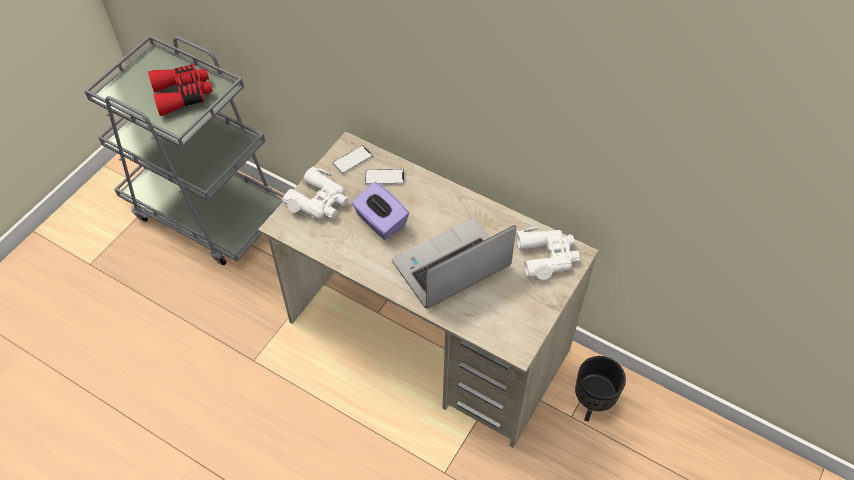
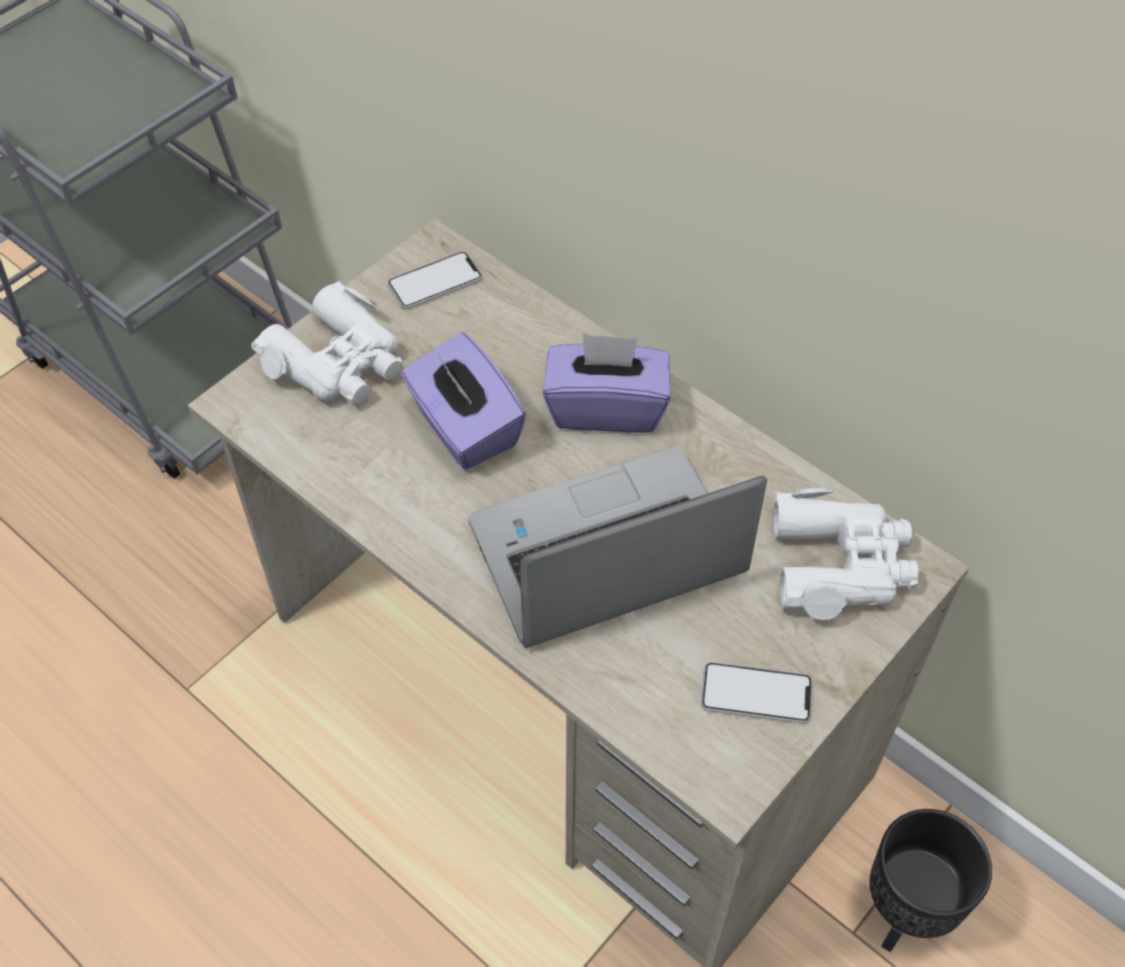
camera: 10 degrees right, 0 degrees up
red binoculars [148,64,213,116] -> none
phone [365,169,405,185] -> phone moved to [701,662,813,723]
none -> purple tissue box [543,333,670,433]

